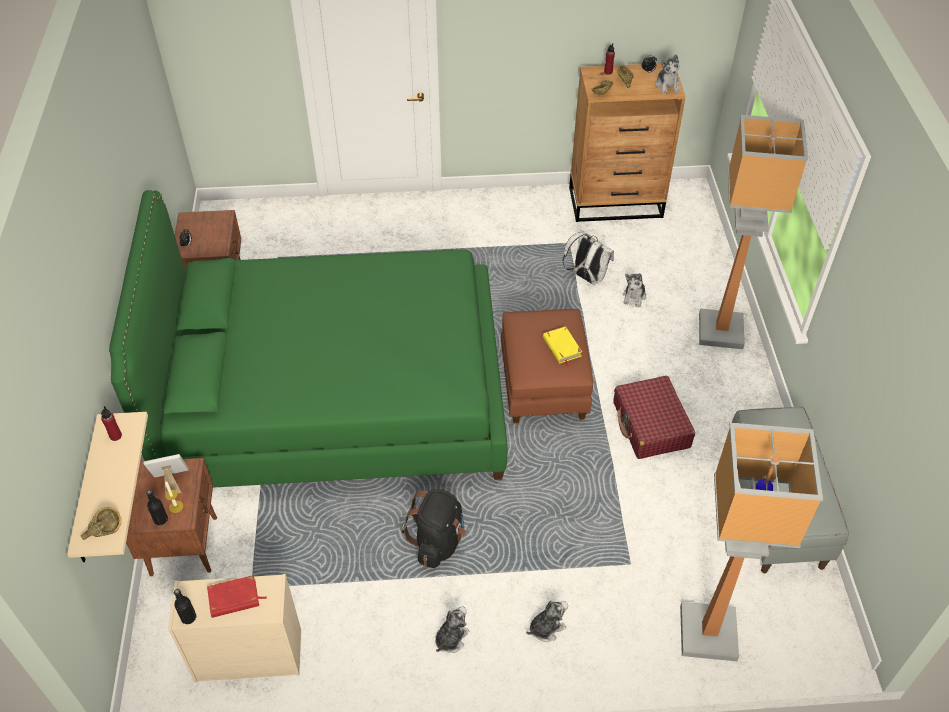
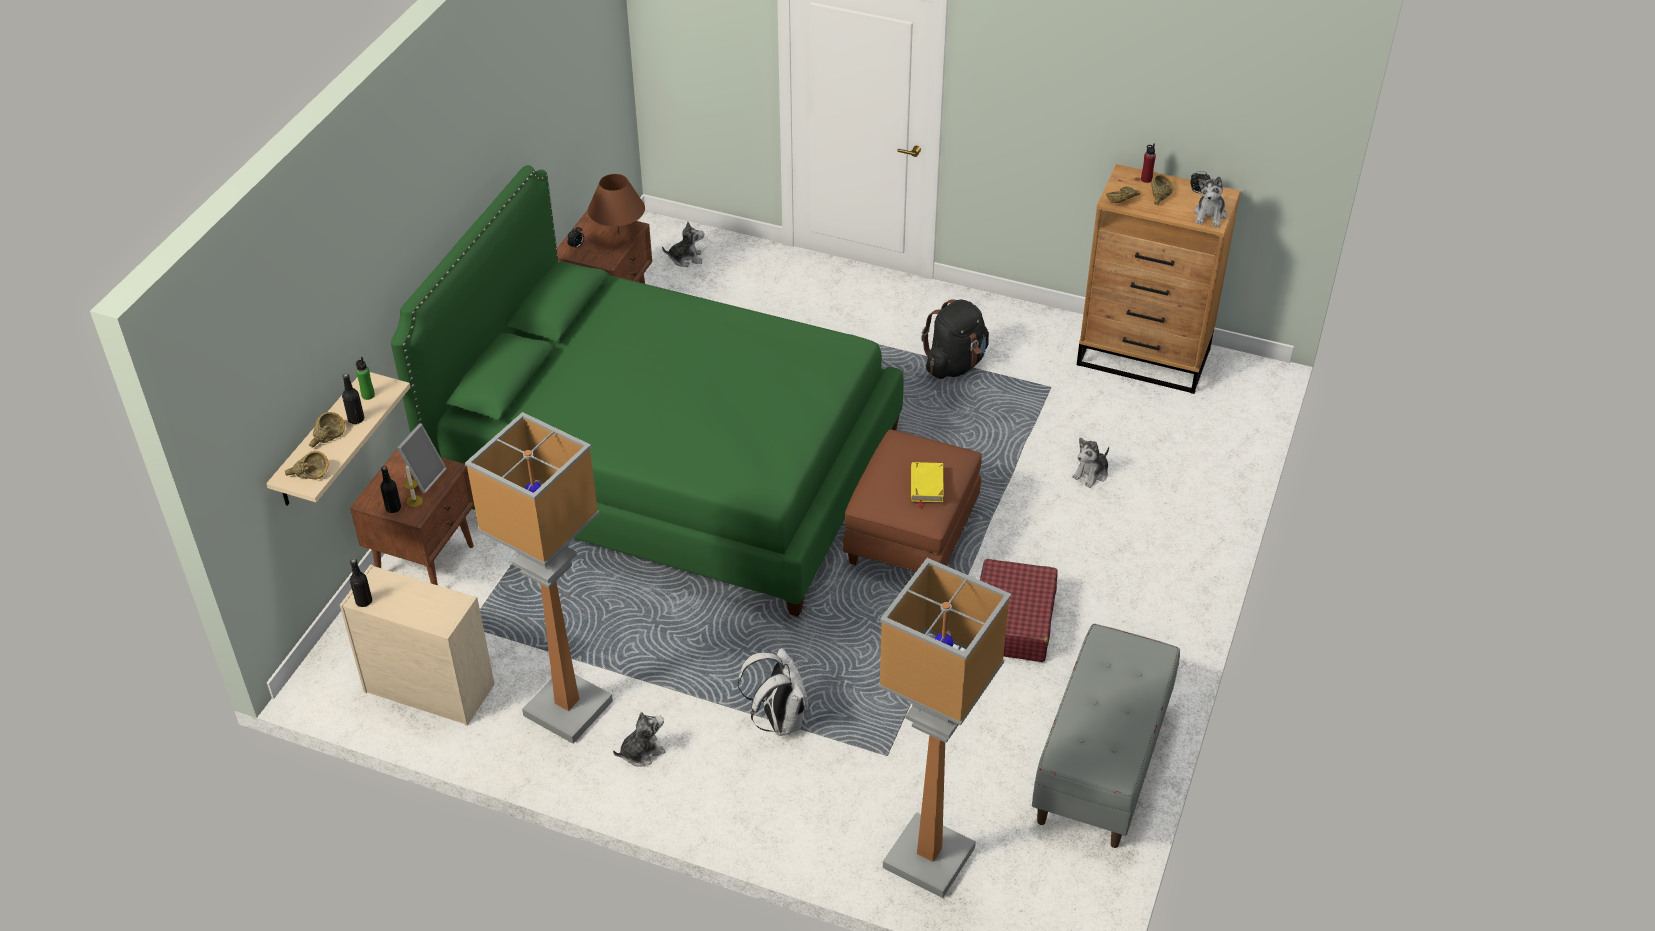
camera: 25 degrees right, 5 degrees down
red bottle [101,406,122,441] -> green bottle [356,357,375,400]
picture frame [143,454,189,494] -> picture frame turned 105 degrees clockwise [397,423,447,493]
red book [207,575,267,618] -> none
black backpack [402,489,466,568] -> black backpack moved to [921,299,989,379]
plush toy [526,600,568,642] -> plush toy moved to [662,222,704,267]
white backpack [562,230,614,285] -> white backpack moved to [738,648,808,736]
floor lamp [699,115,808,349] -> floor lamp moved to [465,412,613,744]
none -> brown bowl [309,412,345,447]
none -> black bottle [342,373,364,424]
none -> brown table lamp [588,174,645,235]

